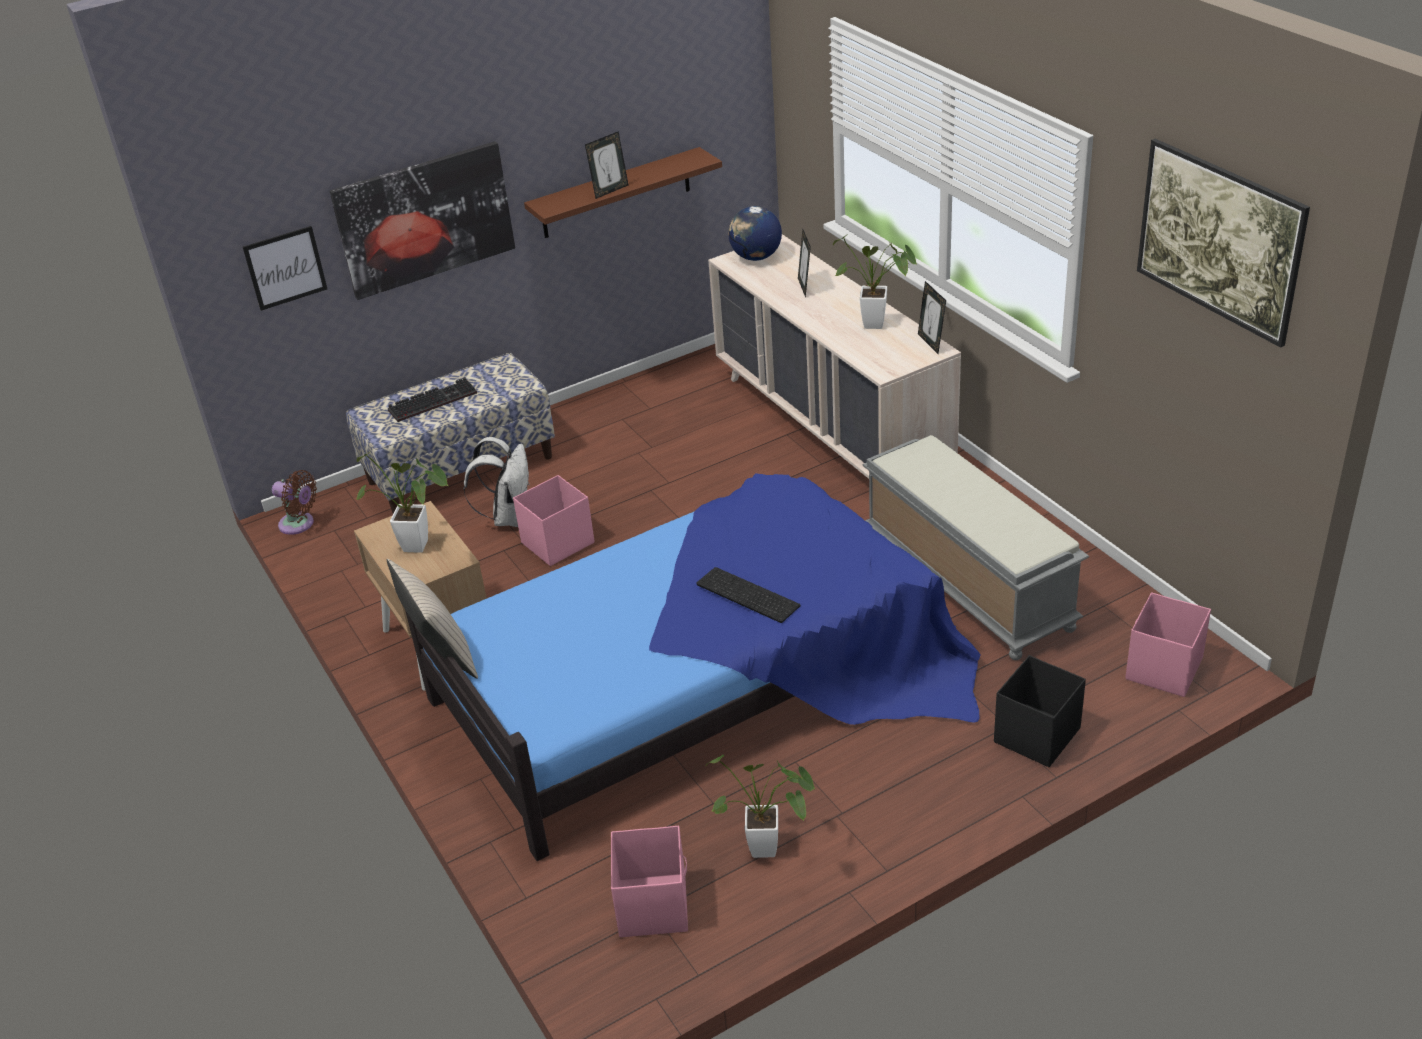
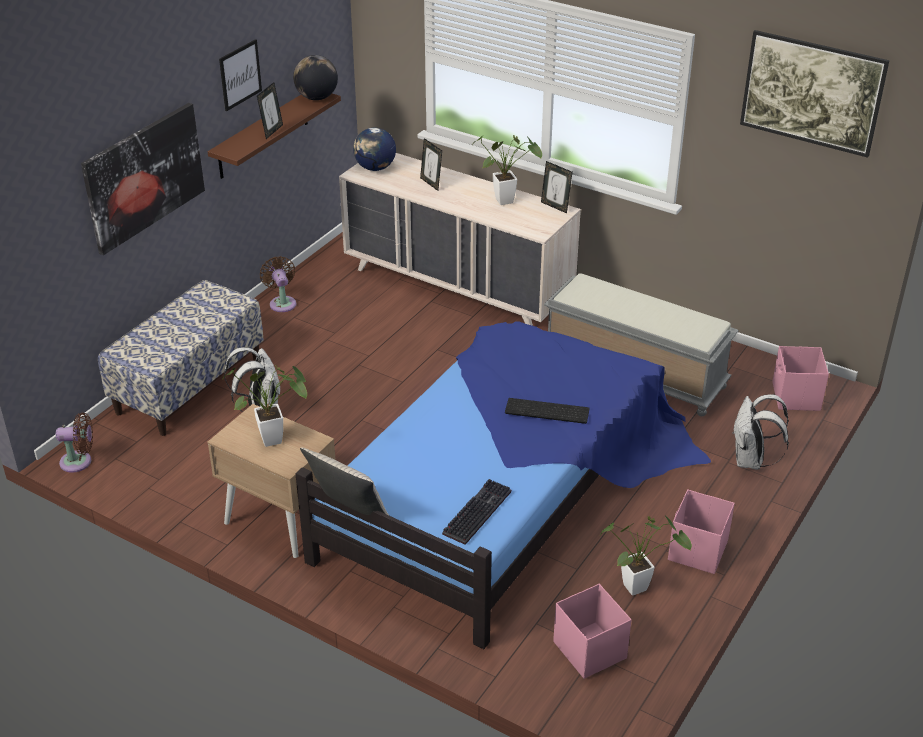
camera: 30 degrees left, 0 degrees up
picture [243,226,327,311] -> picture moved to [219,39,262,111]
keyboard [388,377,477,422] -> keyboard moved to [442,479,511,545]
pink storage box [513,475,595,566] -> pink storage box moved to [668,490,735,574]
black storage box [994,655,1086,767] -> white backpack [732,394,789,470]
none -> brown fan [260,256,296,312]
none -> globe [293,55,338,100]

